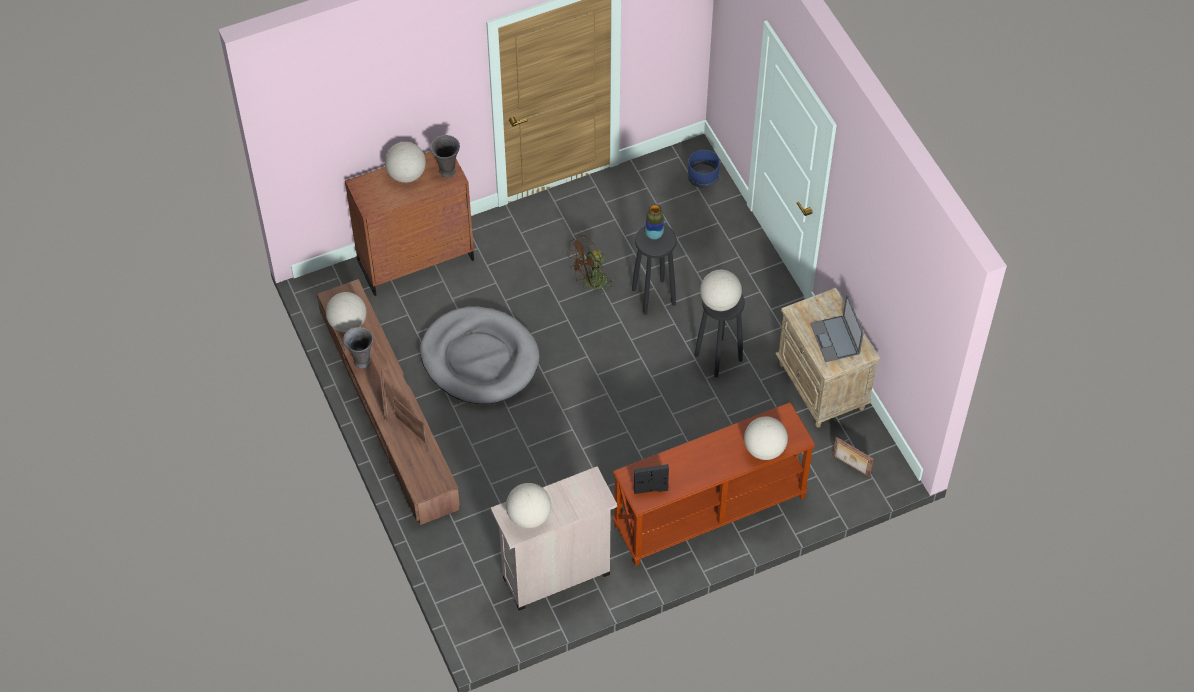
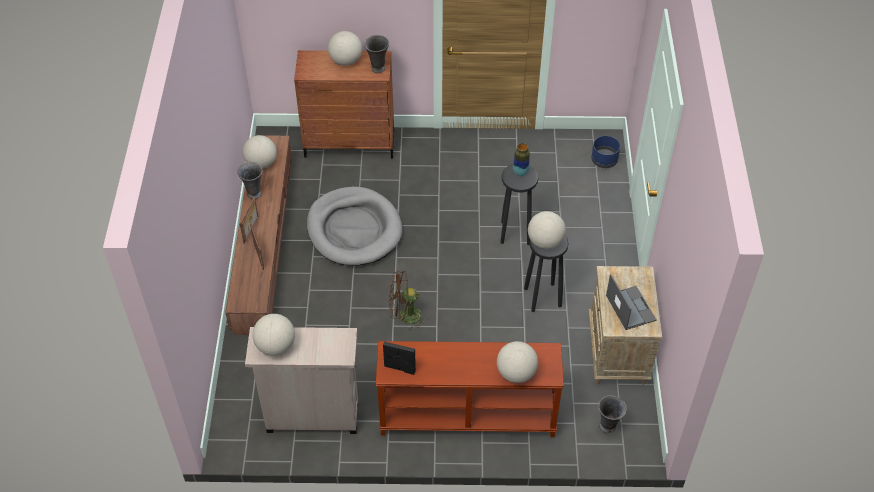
camera: 25 degrees right, 5 degrees down
brown fan [567,235,615,295] -> brown fan moved to [389,270,428,331]
laptop [810,294,864,362] -> laptop turned 150 degrees clockwise [606,274,656,330]
picture frame [832,437,874,478] -> grey vase [598,395,627,433]

